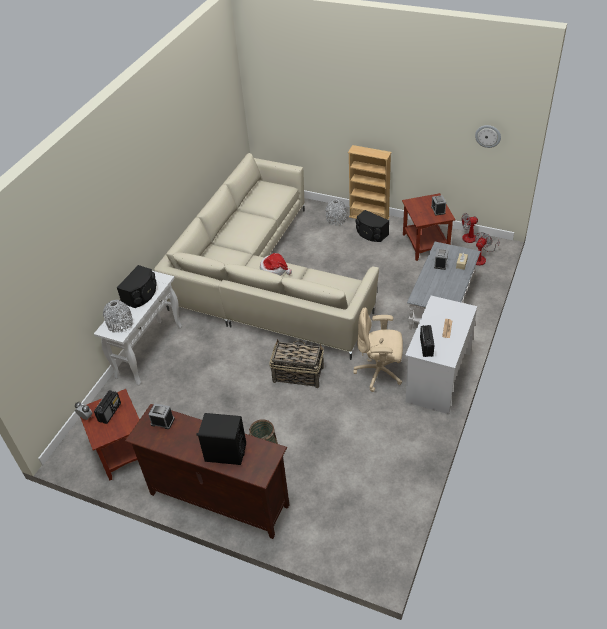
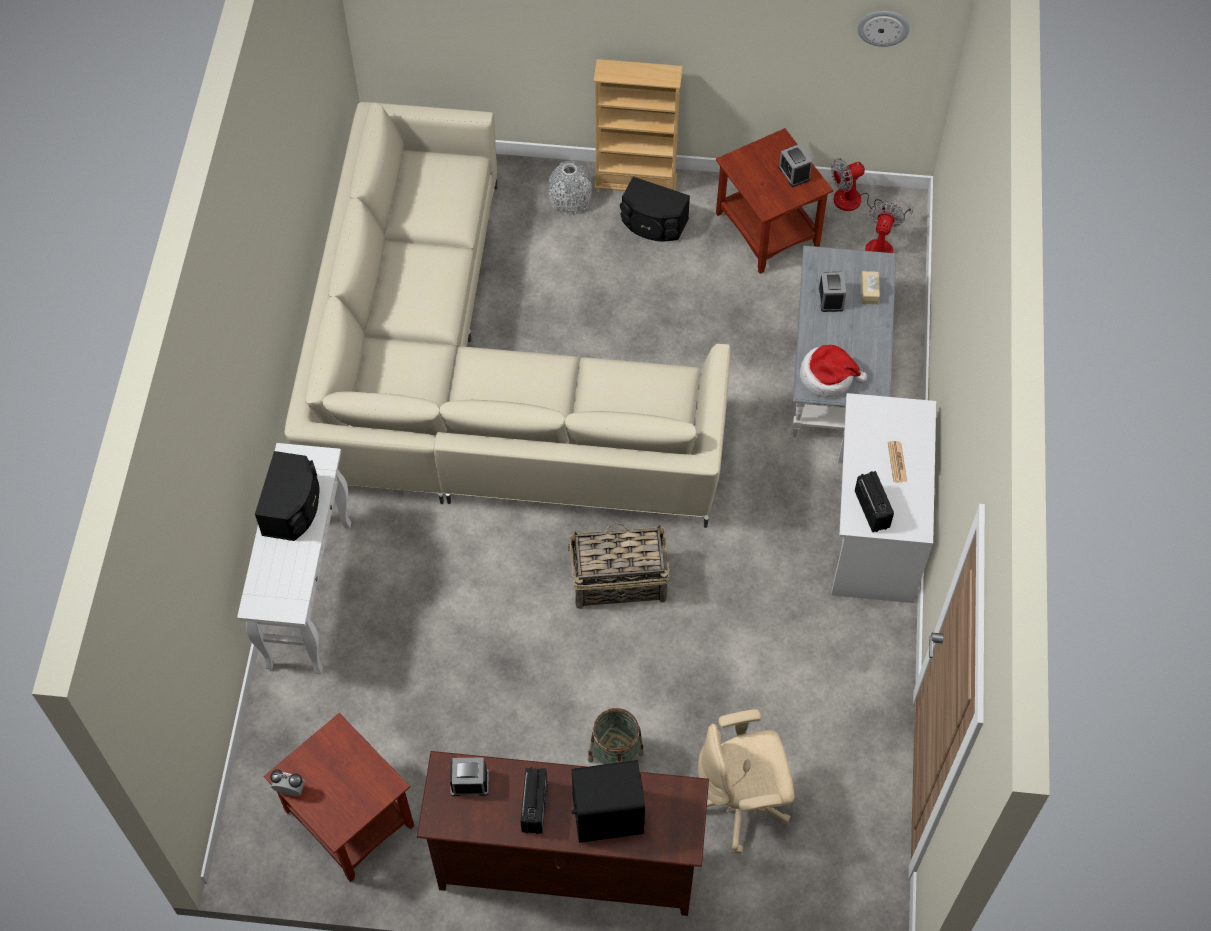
camera: 20 degrees left, 15 degrees up
radio [94,390,121,424] -> radio moved to [521,767,548,834]
grey vase [103,300,133,333] -> none
hat [260,253,292,276] -> hat moved to [800,345,867,398]
beige office chair [354,307,403,392] -> beige office chair moved to [698,709,795,854]

